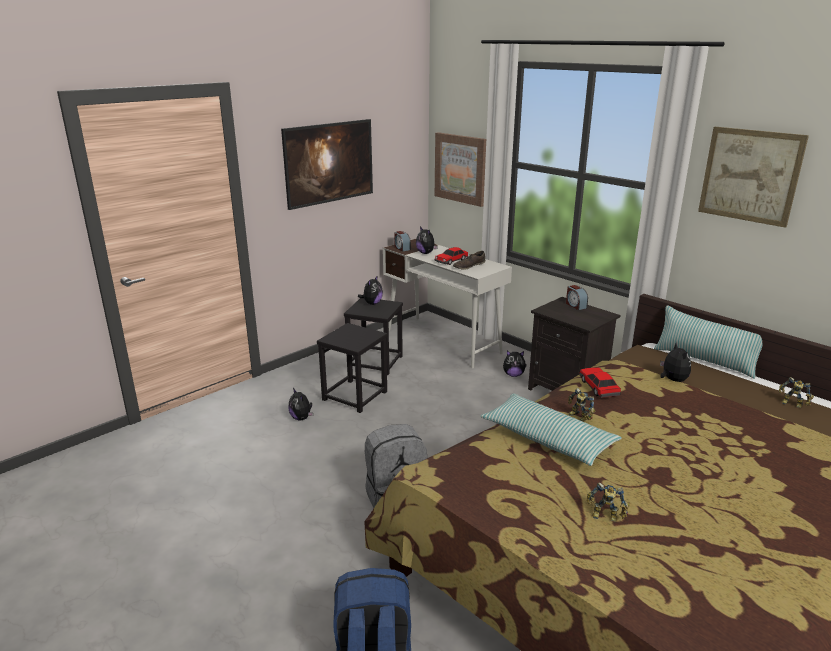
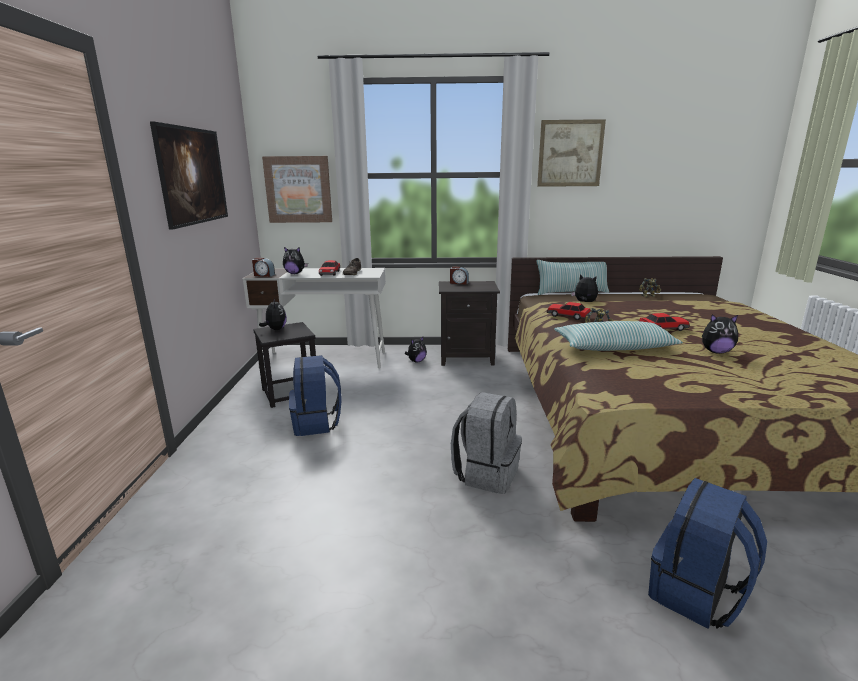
camera: 45 degrees left, 5 degrees down
plush toy [288,388,313,421] -> plush toy moved to [702,314,738,354]
black stool [317,323,387,413] -> blue backpack [289,355,342,436]
toy robot [587,483,630,521] -> none
none -> toy car [639,313,690,331]

